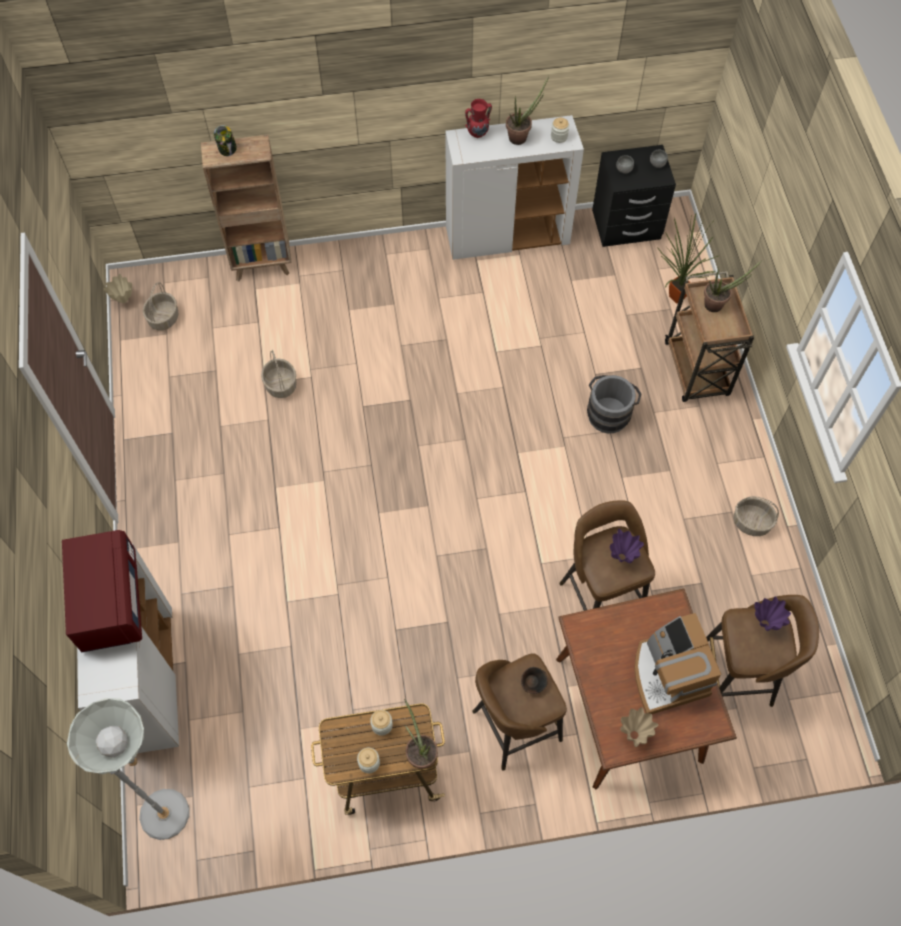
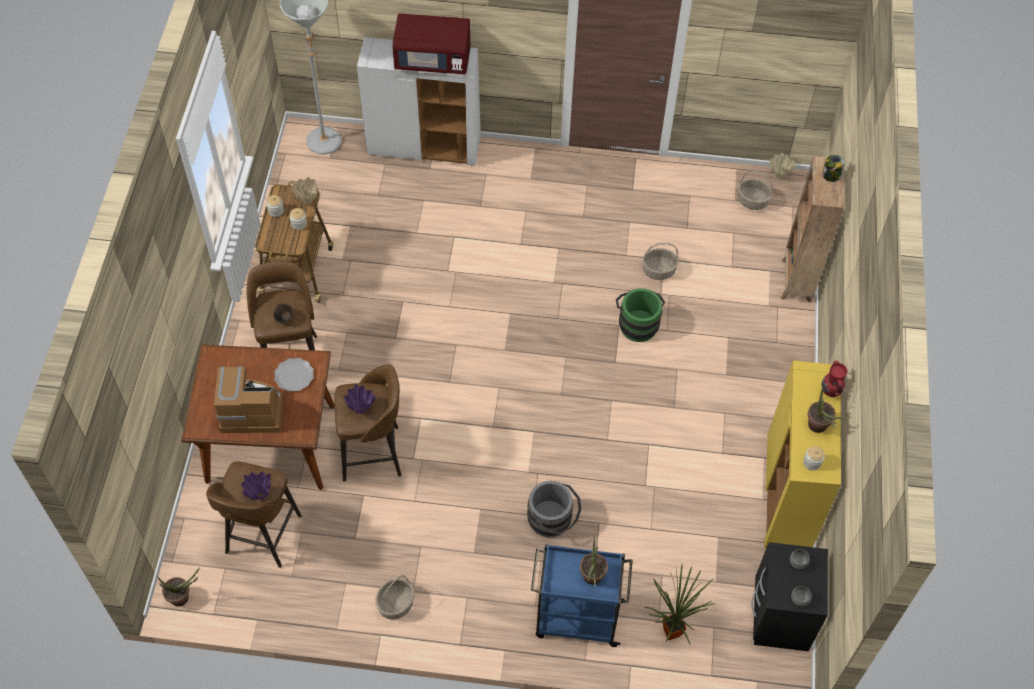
camera: 105 degrees right, 5 degrees down
potted plant [404,699,438,769] -> potted plant moved to [157,567,200,607]
white cabinet [445,115,584,260] -> yellow cabinet [764,360,841,549]
beige vase [620,707,658,747] -> beige vase moved to [292,177,319,205]
brown cart [665,271,754,402] -> blue cart [531,544,633,647]
none -> plate [274,358,314,392]
none -> green bucket [616,288,665,342]

